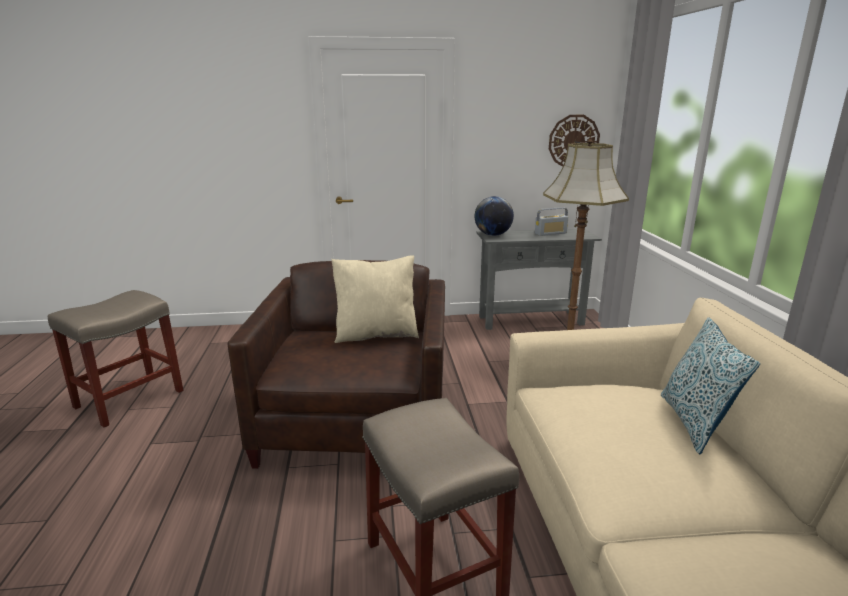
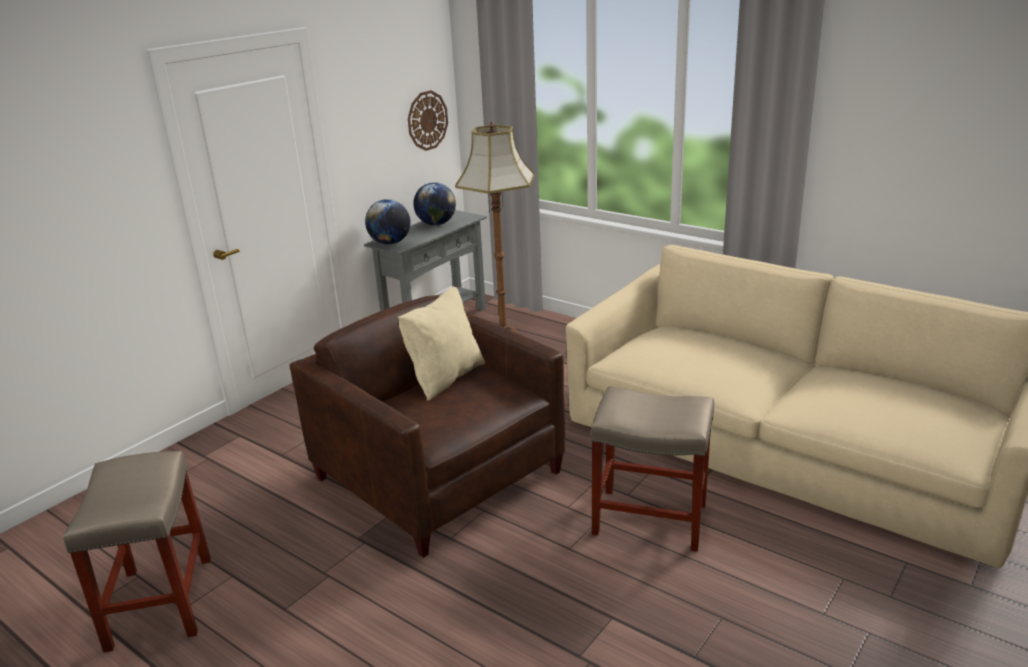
camera: 45 degrees left, 5 degrees up
radio [535,207,568,236] -> globe [413,182,456,225]
pillow [661,317,760,454] -> none

